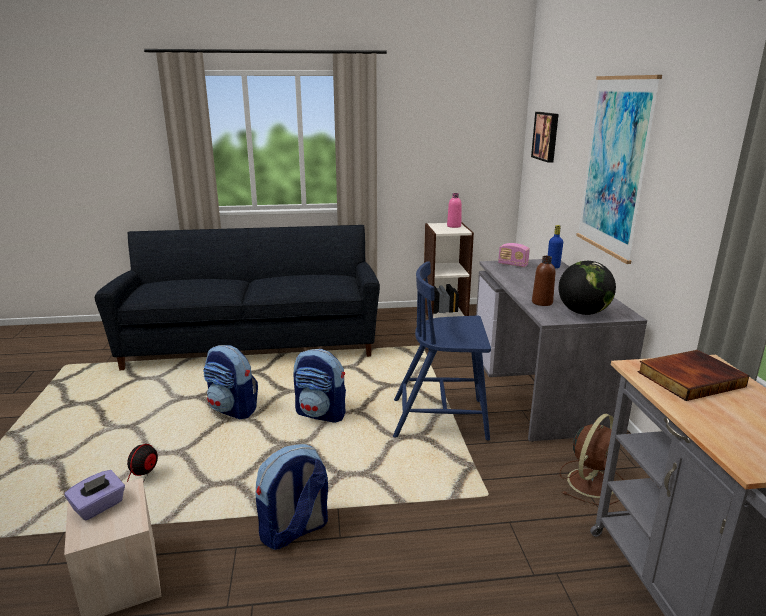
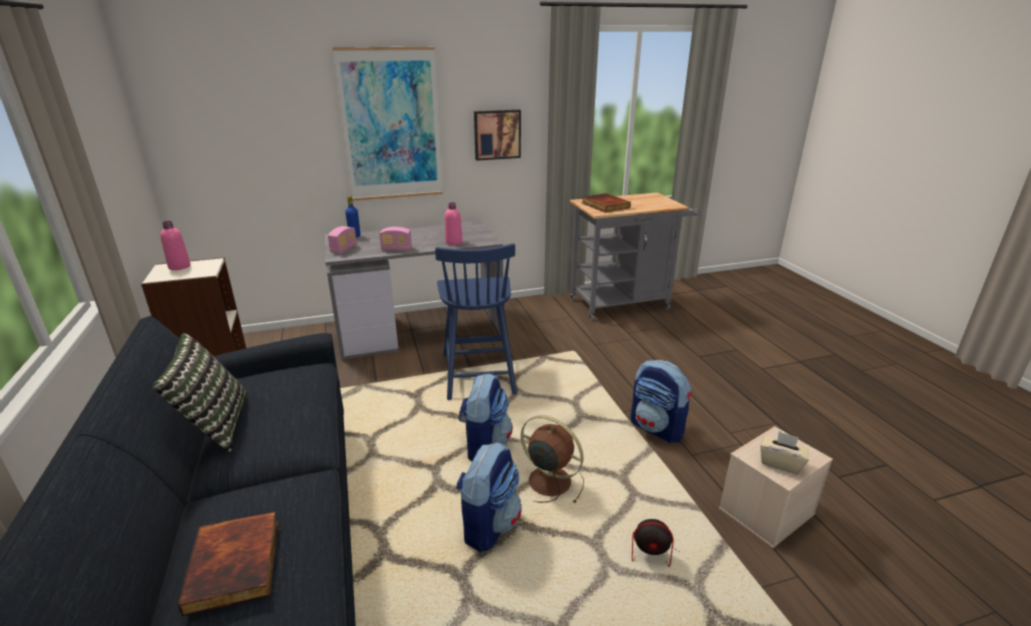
camera: 100 degrees left, 5 degrees up
purple tissue box [64,470,125,521] -> beige tissue box [760,431,809,474]
picture [531,112,559,163] -> picture moved to [474,110,521,161]
brown bottle [532,256,555,306] -> pink bottle [445,203,463,245]
globe [559,261,616,315] -> none
brown fan [560,414,624,505] -> brown fan moved to [521,415,584,504]
none -> pillow [153,333,248,452]
none -> book [178,512,278,616]
none -> radio [379,227,412,251]

